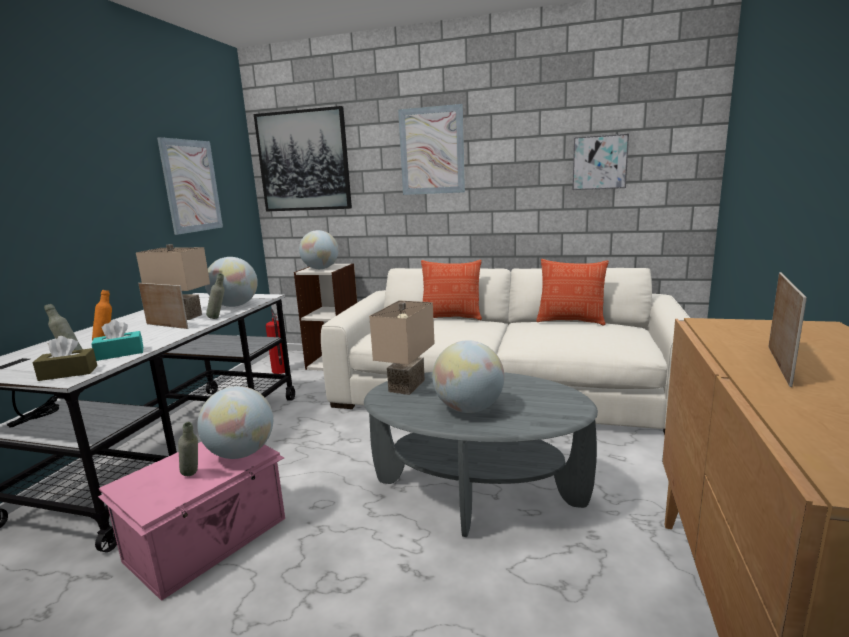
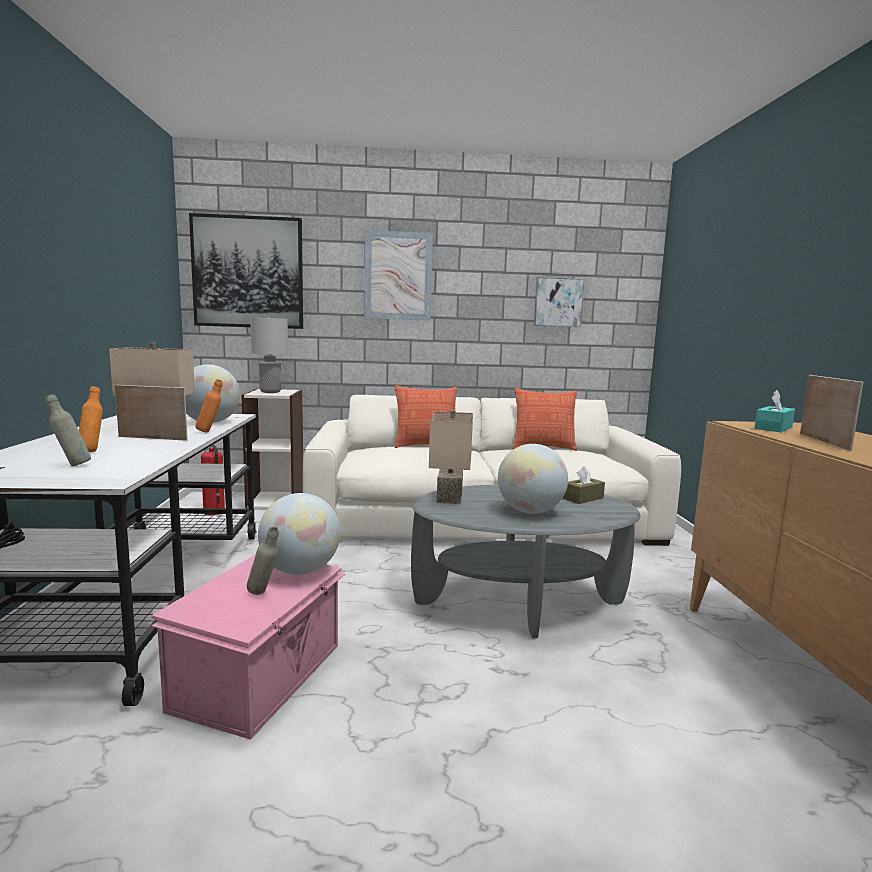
camera: 20 degrees left, 5 degrees down
brown tissue box [33,336,97,381] -> brown tissue box moved to [563,466,605,504]
turquoise tissue box [91,320,143,361] -> turquoise tissue box moved to [754,390,795,432]
picture [157,137,223,235] -> none
grey bottle [206,274,225,319] -> orange bottle [195,379,223,433]
globe [299,230,339,269] -> grey table lamp [250,317,288,393]

